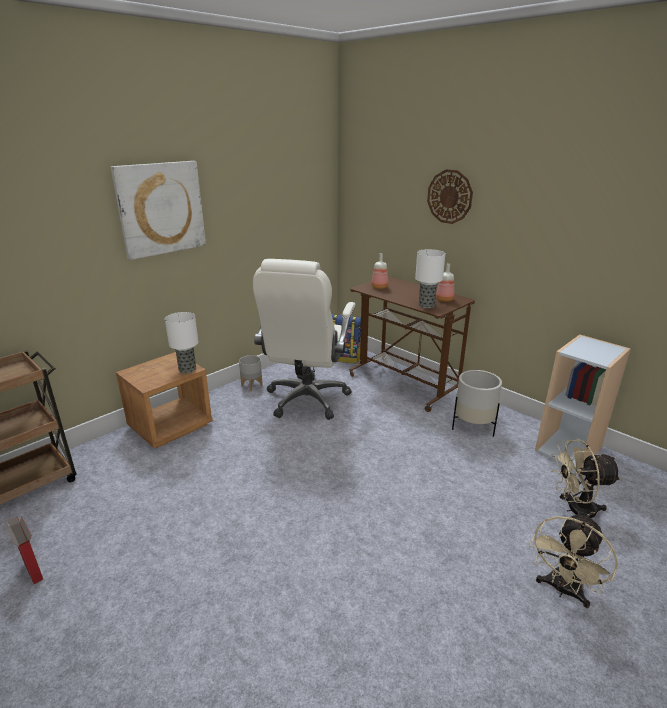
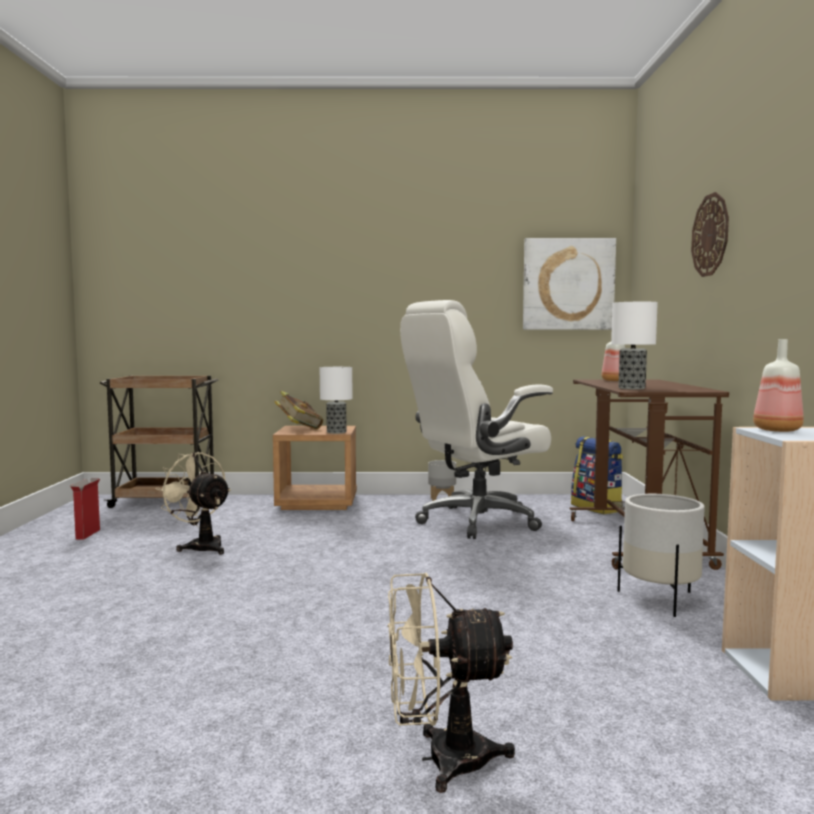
camera: 45 degrees right, 20 degrees down
picture [111,161,206,260] -> picture moved to [523,238,616,330]
bottle [436,263,454,302] -> bottle moved to [753,339,804,432]
beige fan [551,439,621,518] -> beige fan moved to [155,452,231,555]
none -> book [274,391,323,429]

